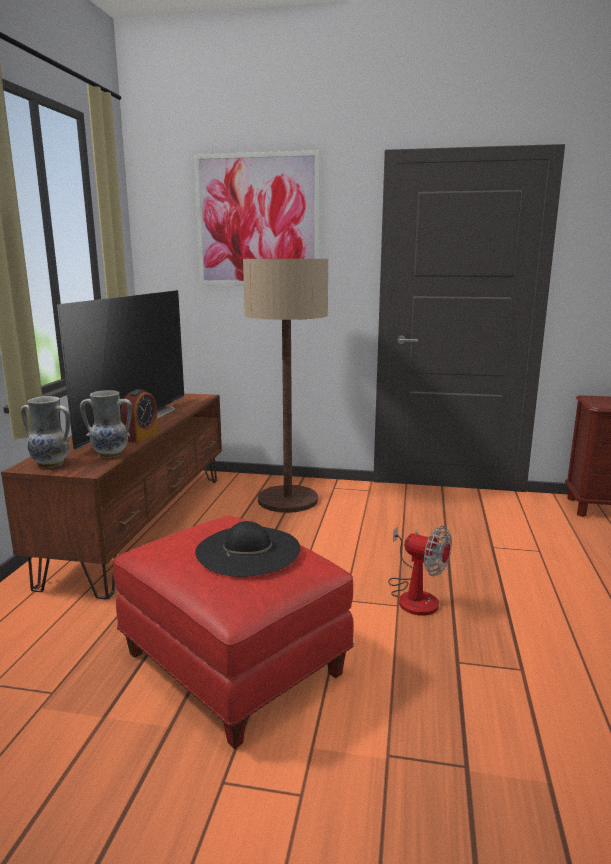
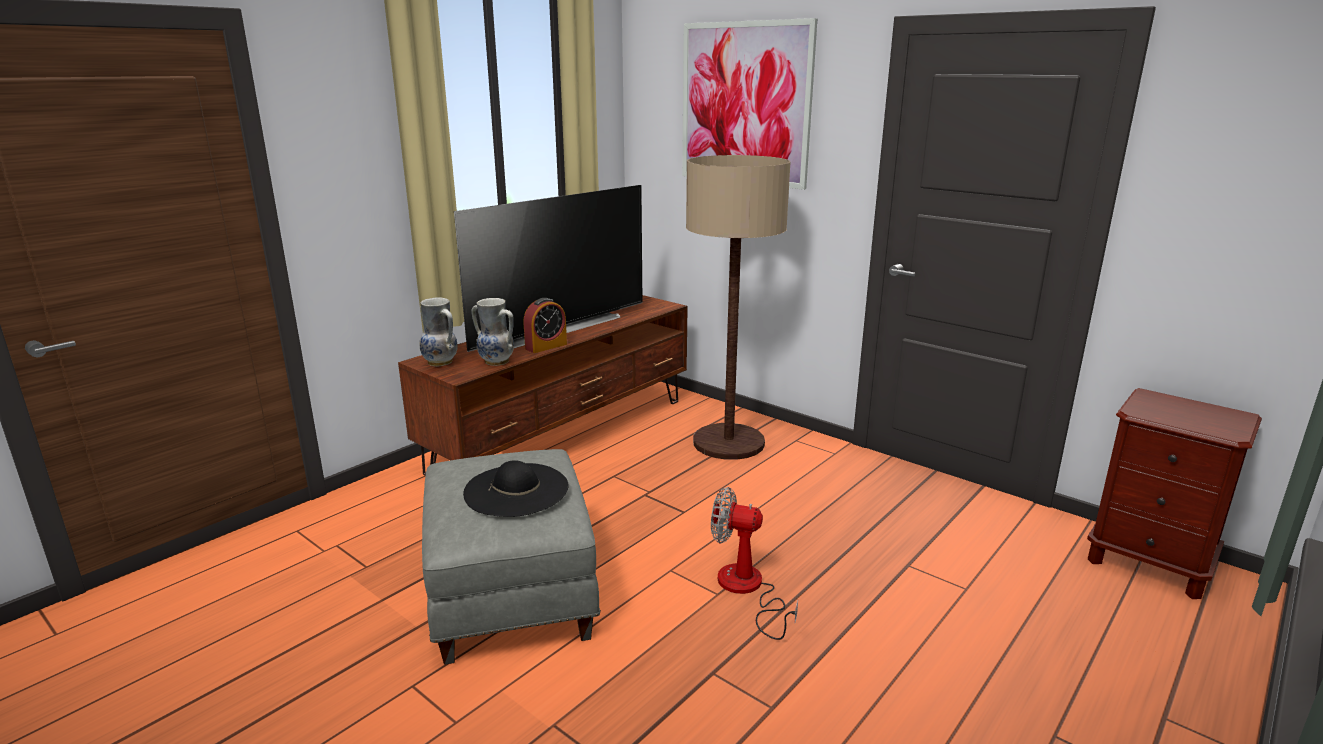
camera: 30 degrees right, 5 degrees up
red ottoman [113,516,354,749] -> grey ottoman [422,449,601,665]
fan [388,526,452,616] -> fan turned 135 degrees clockwise [711,487,798,640]

